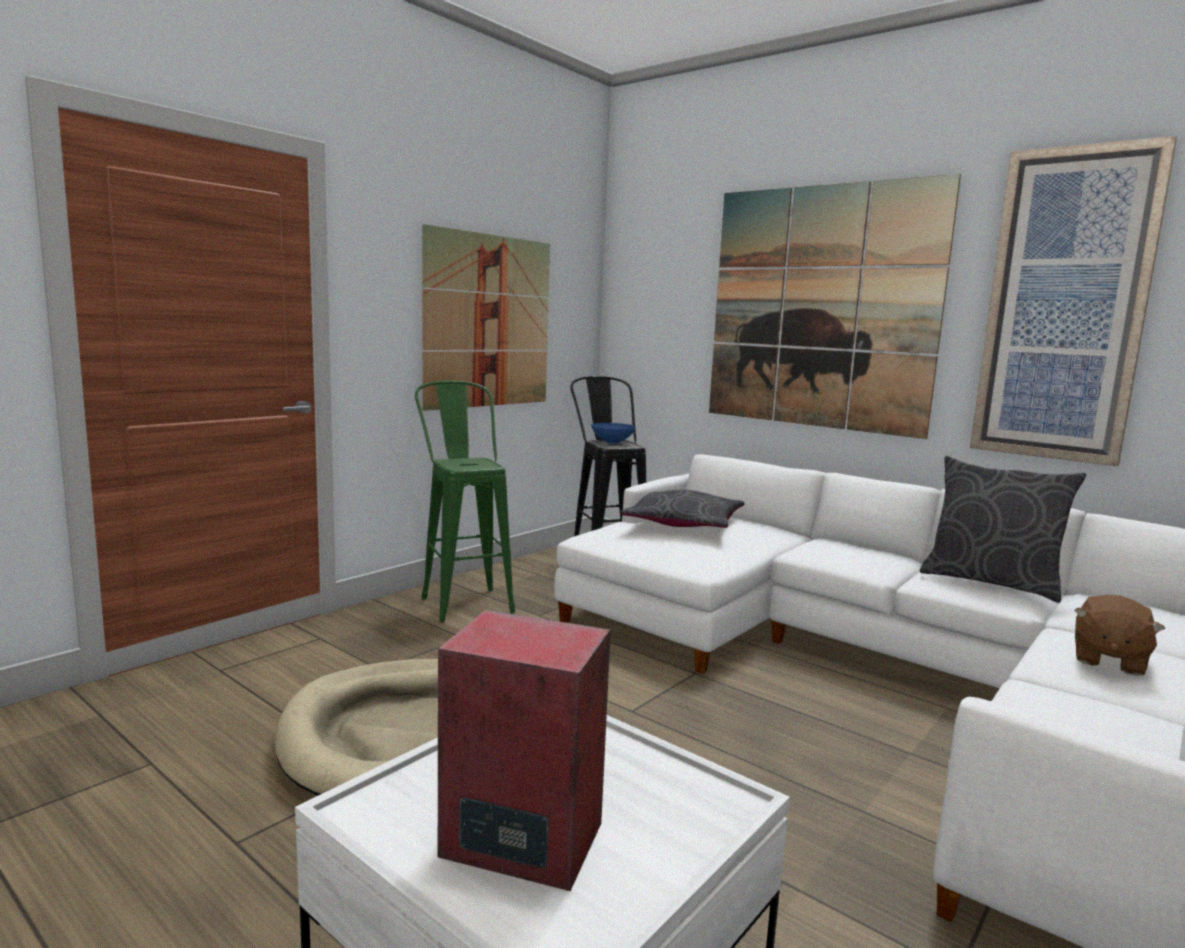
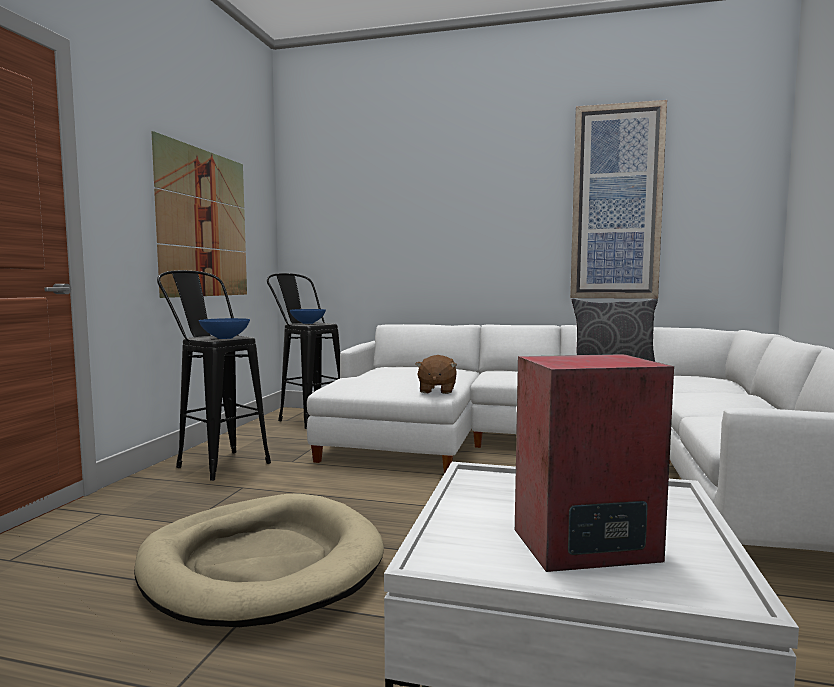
camera: 25 degrees left, 5 degrees down
green stool [415,381,515,623] -> black stool [157,270,271,481]
grey pillow [620,490,744,528] -> none
picture [709,174,961,439] -> none
brown plush toy [1074,595,1165,676] -> brown plush toy moved to [416,355,457,394]
none -> blue bowl [199,318,250,339]

